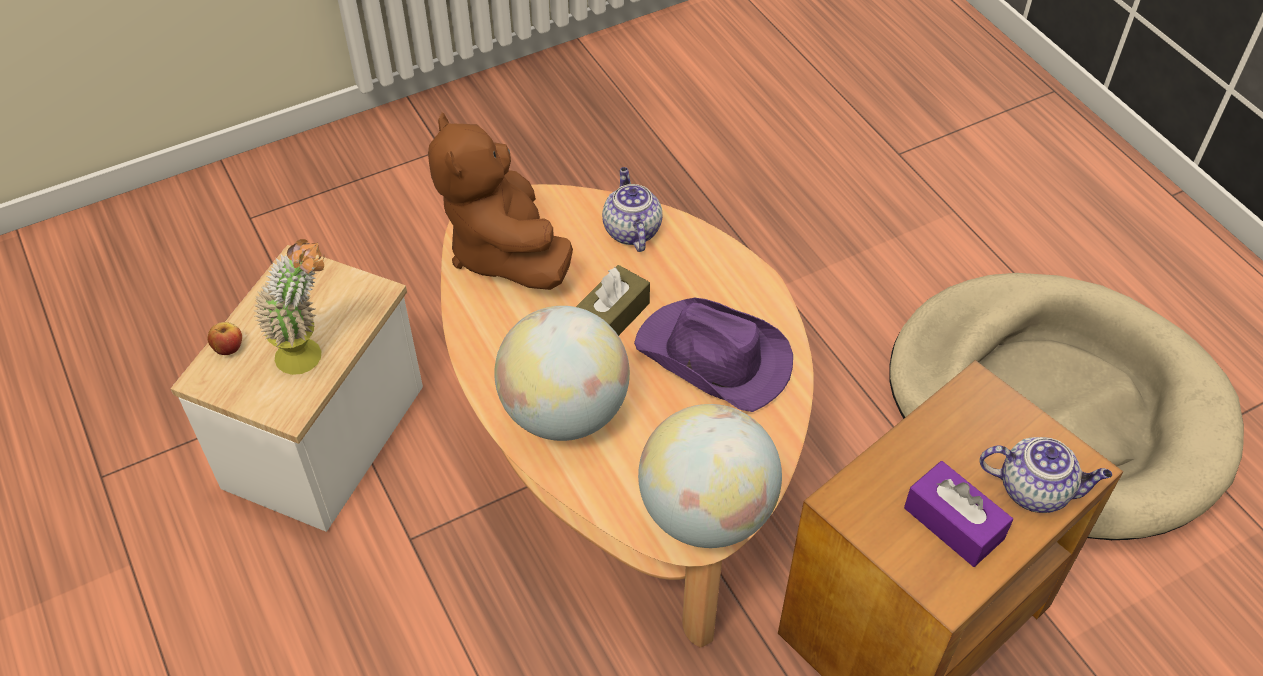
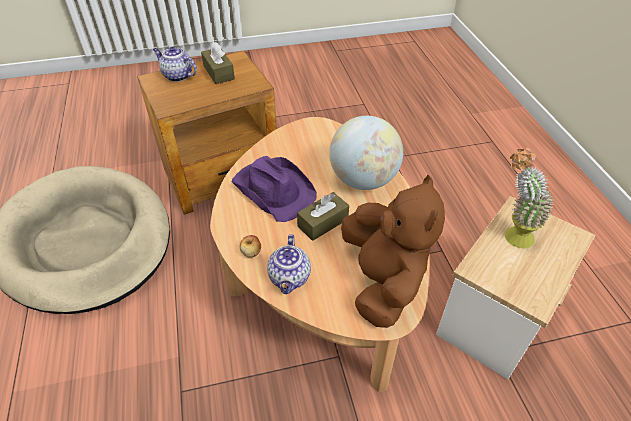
camera: 165 degrees left, 5 degrees down
apple [208,322,242,355] -> apple moved to [240,235,261,258]
globe [638,404,782,548] -> none
purple tissue box [904,461,1013,567] -> brown tissue box [201,42,235,84]

